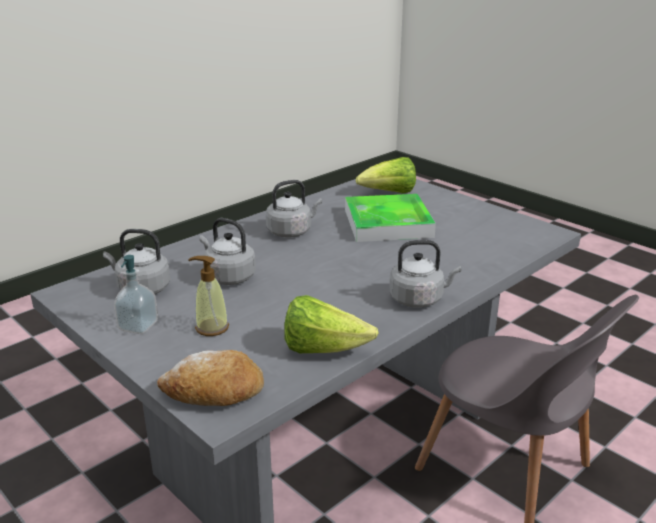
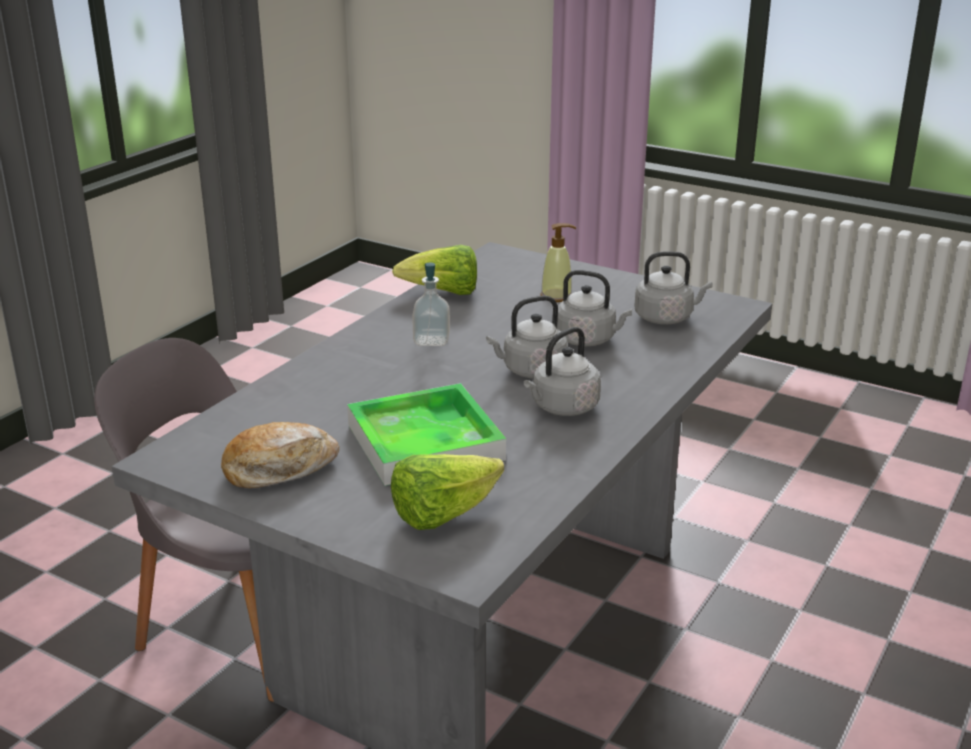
camera: 165 degrees right, 0 degrees up
soap dispenser [114,255,158,334] -> soap dispenser moved to [412,262,450,346]
bread [157,350,264,406] -> bread moved to [221,422,339,488]
grey kettle [389,240,461,308] -> grey kettle moved to [486,296,568,378]

